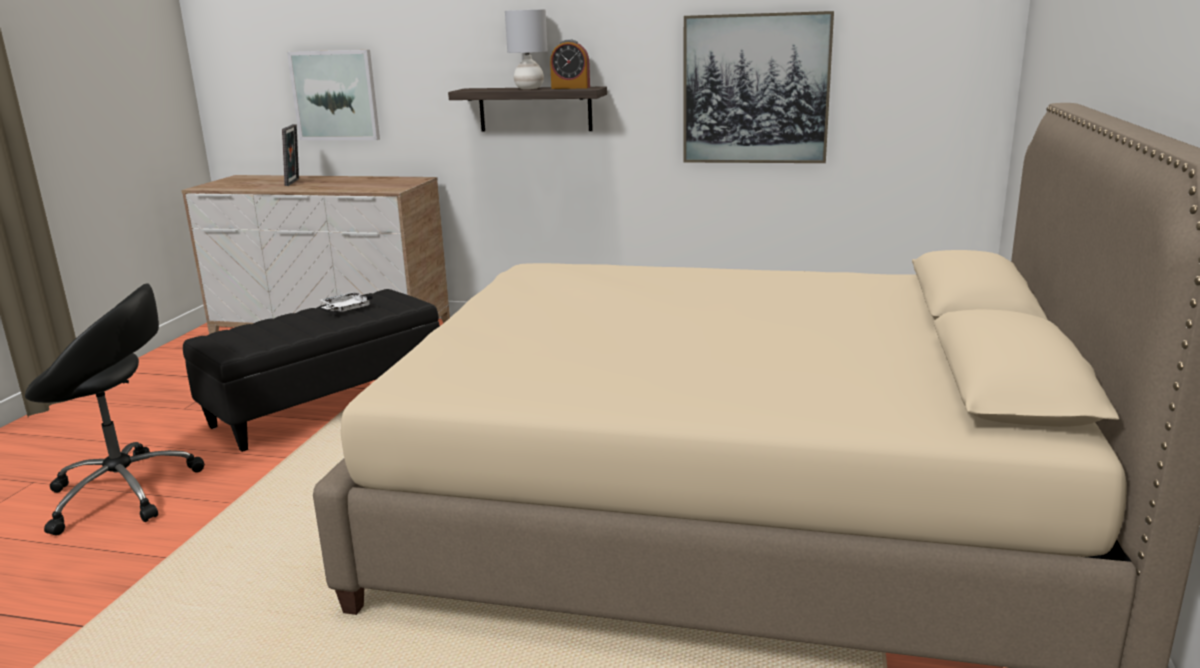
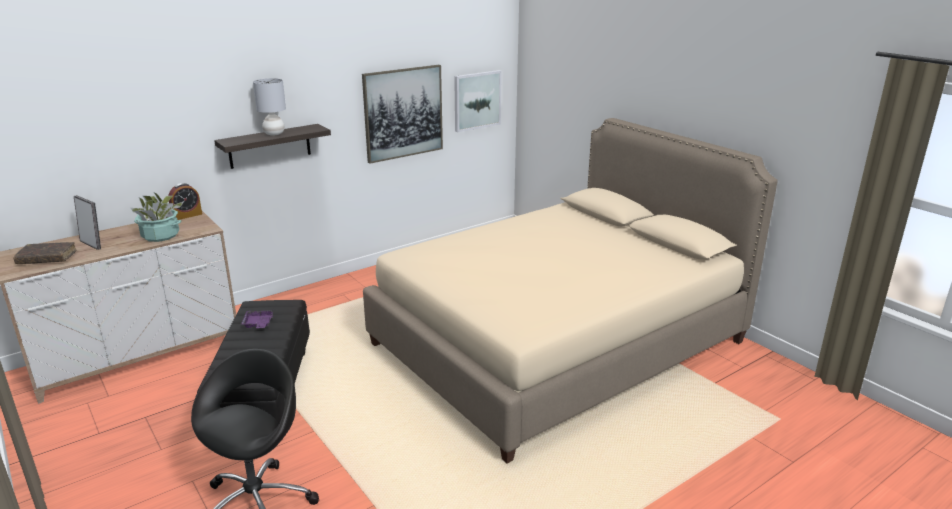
camera: 50 degrees left, 5 degrees up
picture [287,50,380,140] -> picture moved to [454,70,502,132]
white tray [321,292,373,312] -> purple tray [241,310,273,328]
alarm clock [550,39,590,89] -> alarm clock moved to [168,183,202,220]
none -> brown book [13,242,77,264]
none -> potted plant [131,192,185,242]

